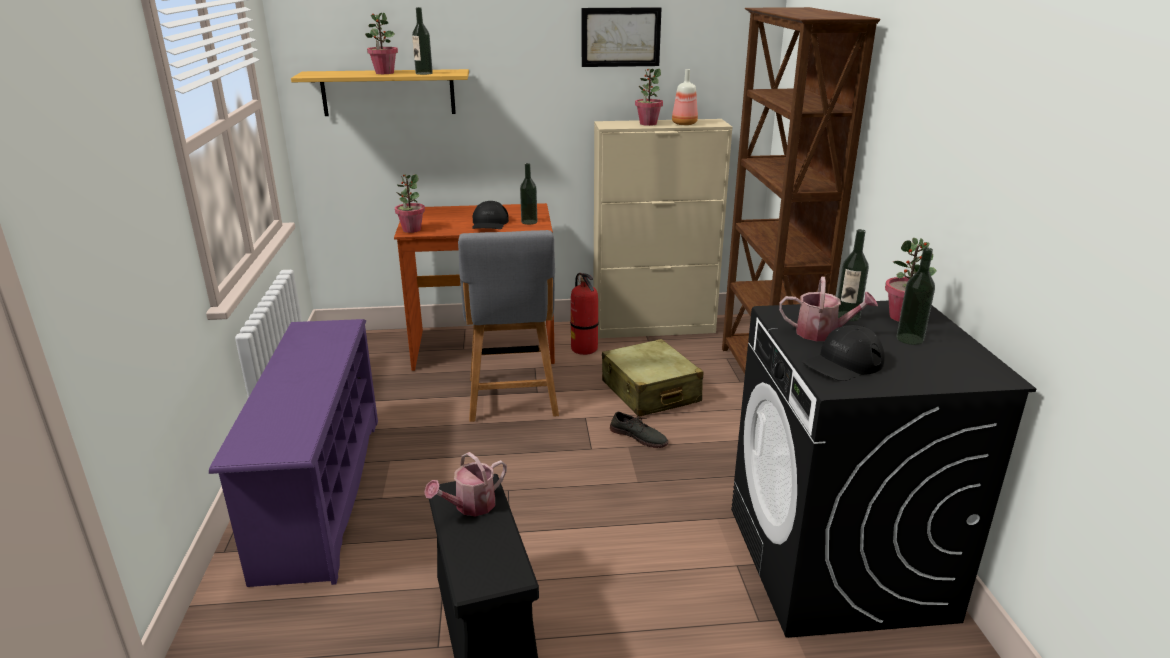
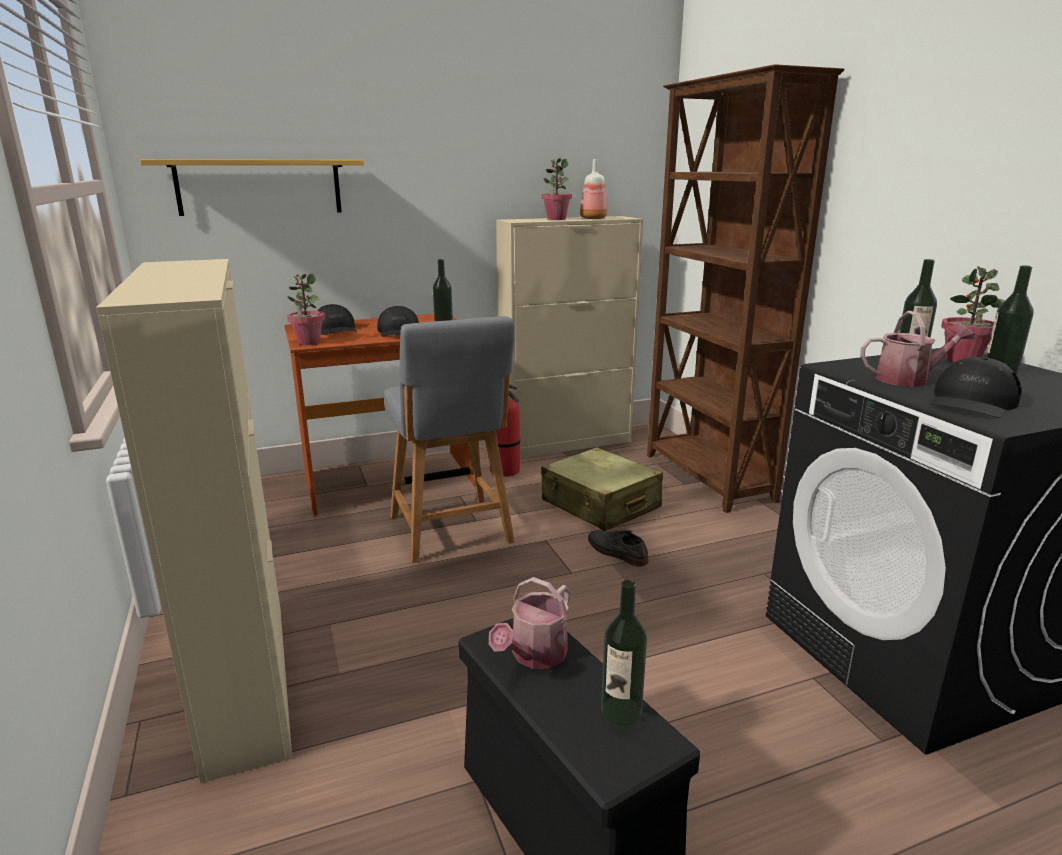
camera: 15 degrees left, 5 degrees down
purple shoe rack [209,319,378,587] -> beige cabinet [96,259,292,783]
potted plant [365,13,398,74] -> none
bottle [412,7,433,75] -> bottle moved to [601,580,647,725]
picture [582,7,662,67] -> none
grey shoe [610,412,668,448] -> grey shoe turned 150 degrees counterclockwise [588,530,649,567]
none -> black cap [317,304,357,335]

